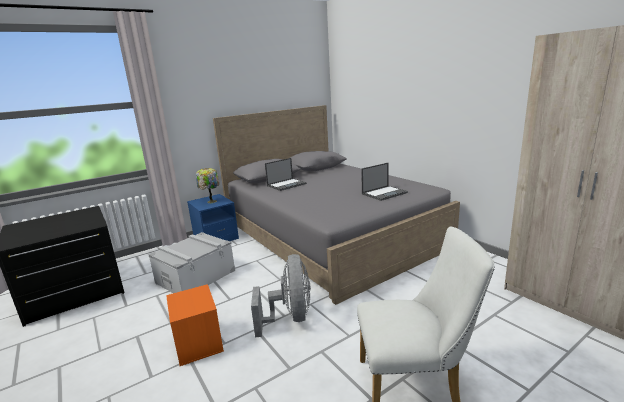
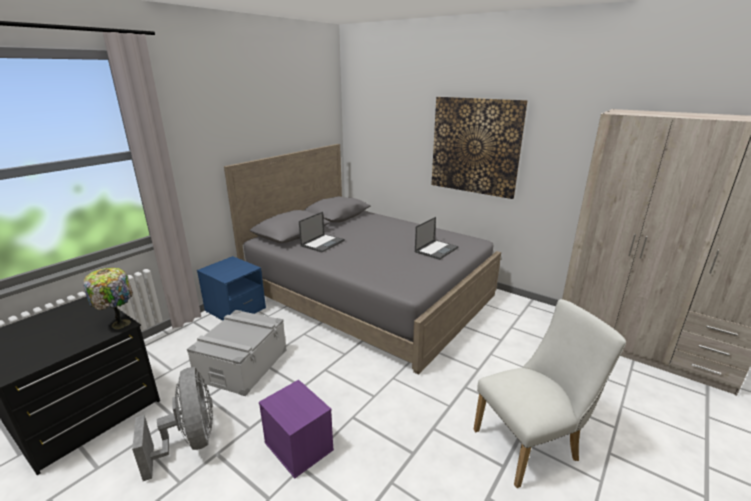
camera: 20 degrees left, 5 degrees up
orange storage box [166,284,224,366] -> purple storage box [259,380,334,478]
table lamp [196,168,219,203] -> table lamp moved to [83,268,133,329]
grey fan [251,254,311,337] -> grey fan moved to [132,367,213,481]
none -> picture [431,97,528,199]

